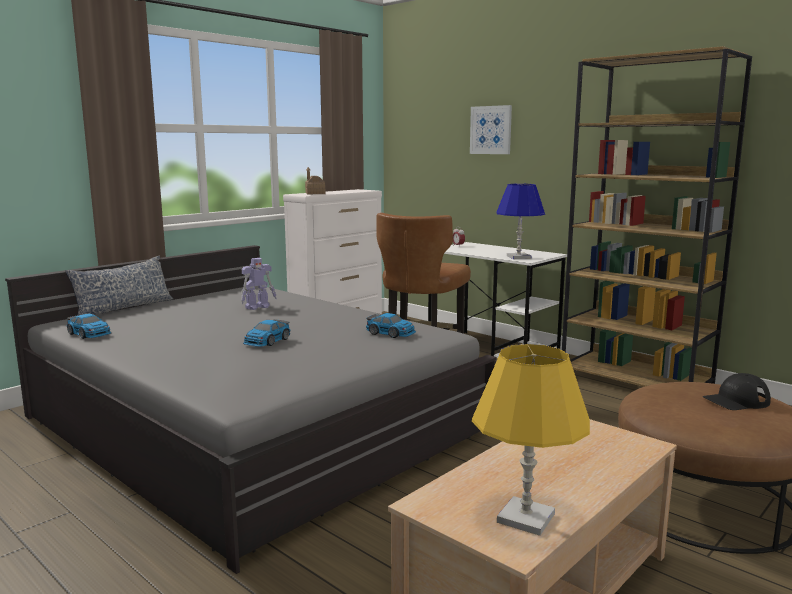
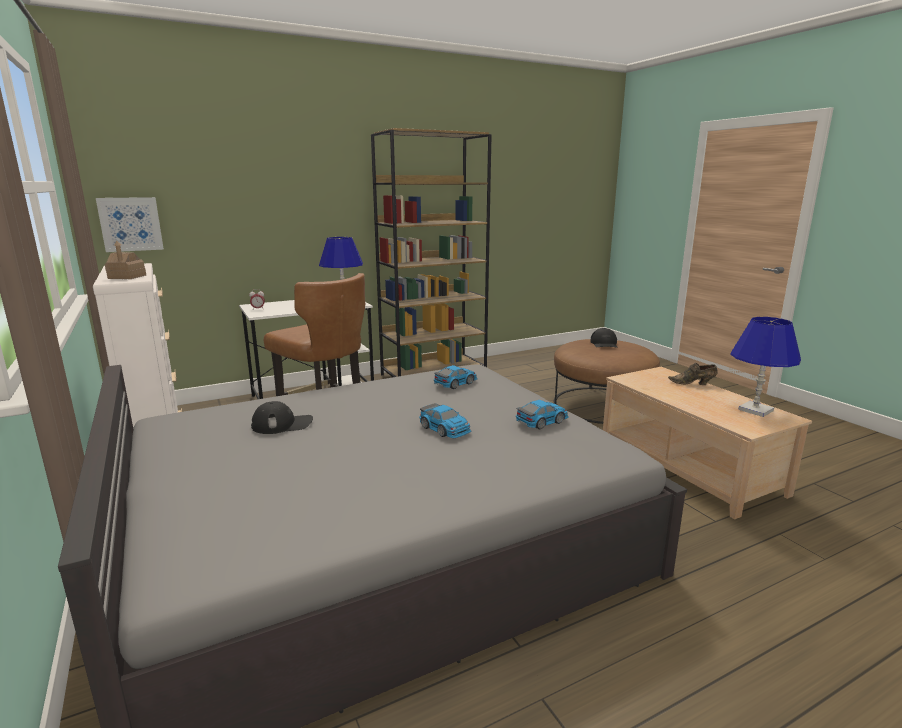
camera: 70 degrees left, 5 degrees up
pillow [65,256,173,315] -> none
toy car [67,314,111,339] -> toy car moved to [516,400,569,429]
toy robot [241,258,277,310] -> black cap [251,401,313,434]
picture [470,105,512,154] -> picture moved to [96,197,164,252]
yellow table lamp [472,344,590,536] -> blue table lamp [730,317,801,417]
none -> brown shoe [668,363,718,385]

